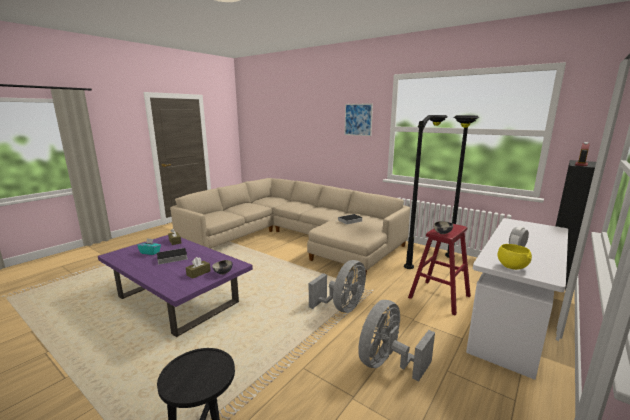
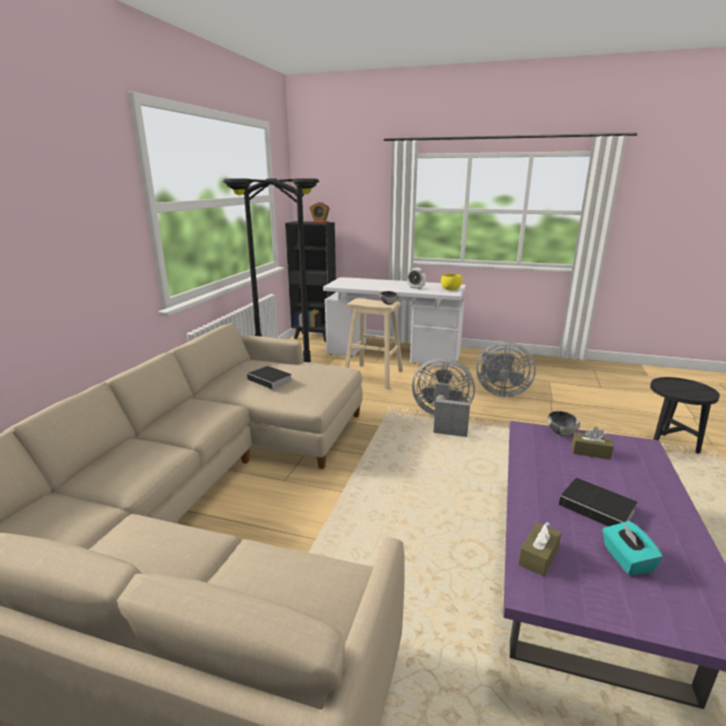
camera: 110 degrees left, 5 degrees up
picture [344,103,373,136] -> none
red stool [408,224,471,315] -> beige stool [345,298,403,389]

